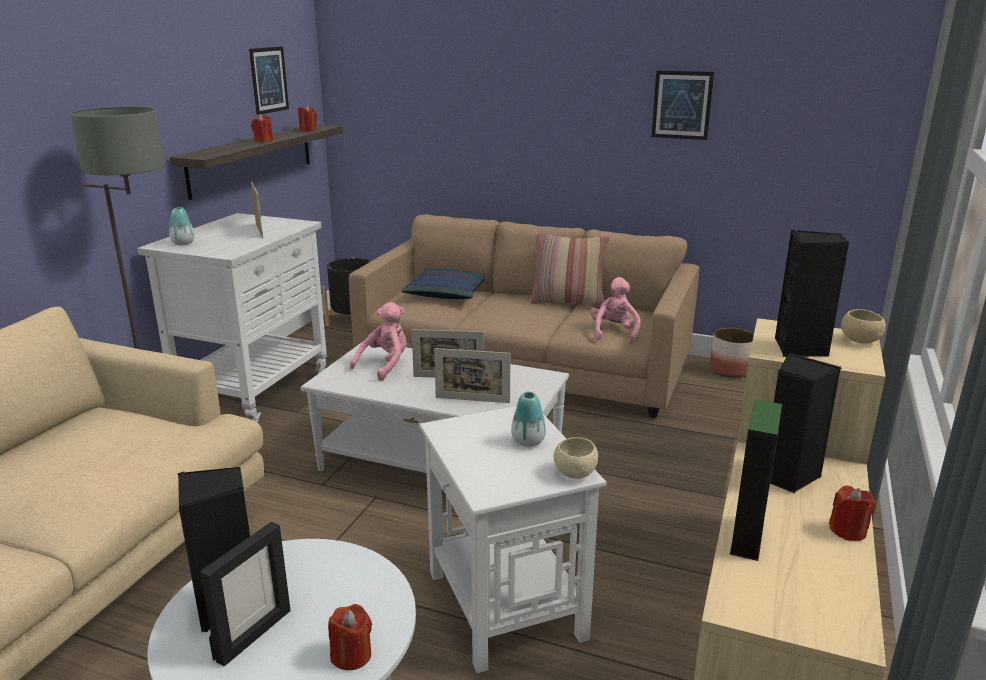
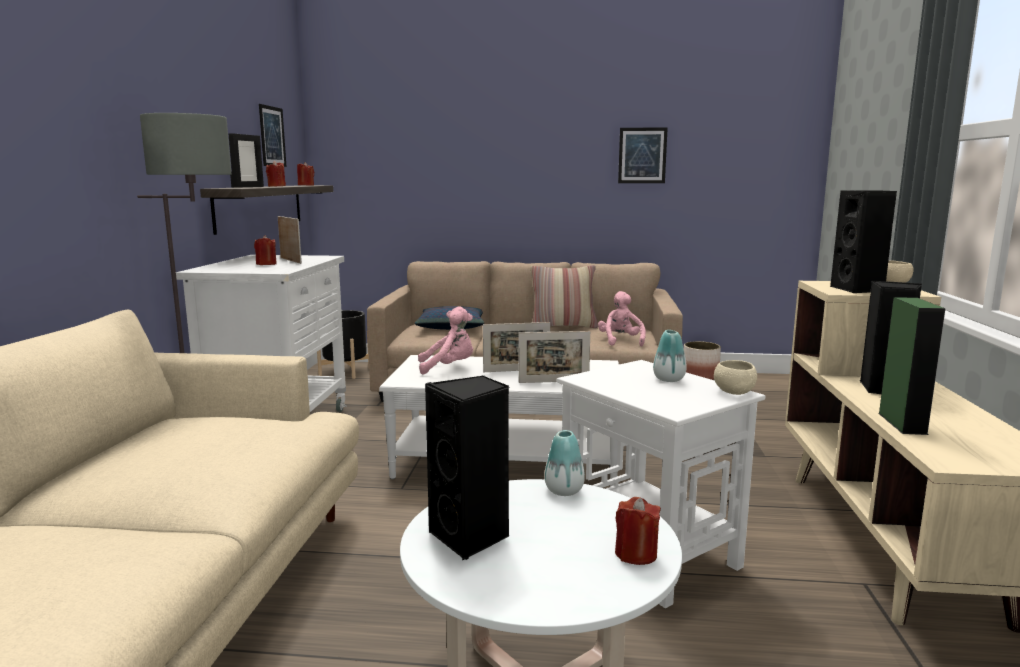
camera: 15 degrees left, 10 degrees down
vase [169,207,195,245] -> vase moved to [544,430,585,496]
picture frame [200,522,291,666] -> picture frame moved to [229,133,264,187]
pink plush toy [350,302,407,381] -> pink plush toy turned 60 degrees clockwise [418,306,473,375]
red candle [829,486,876,541] -> red candle moved to [254,235,277,265]

